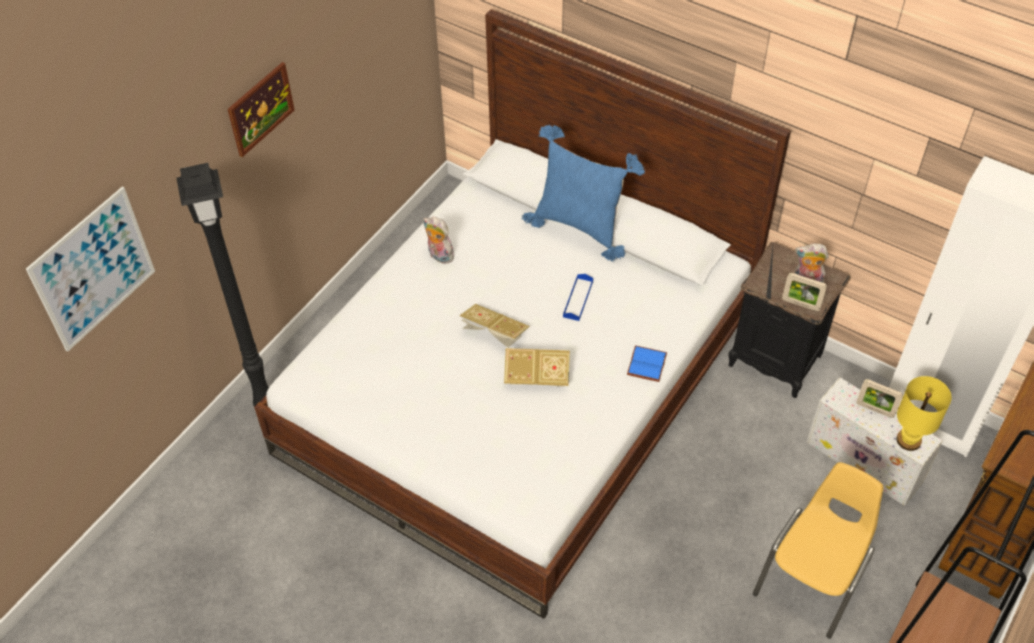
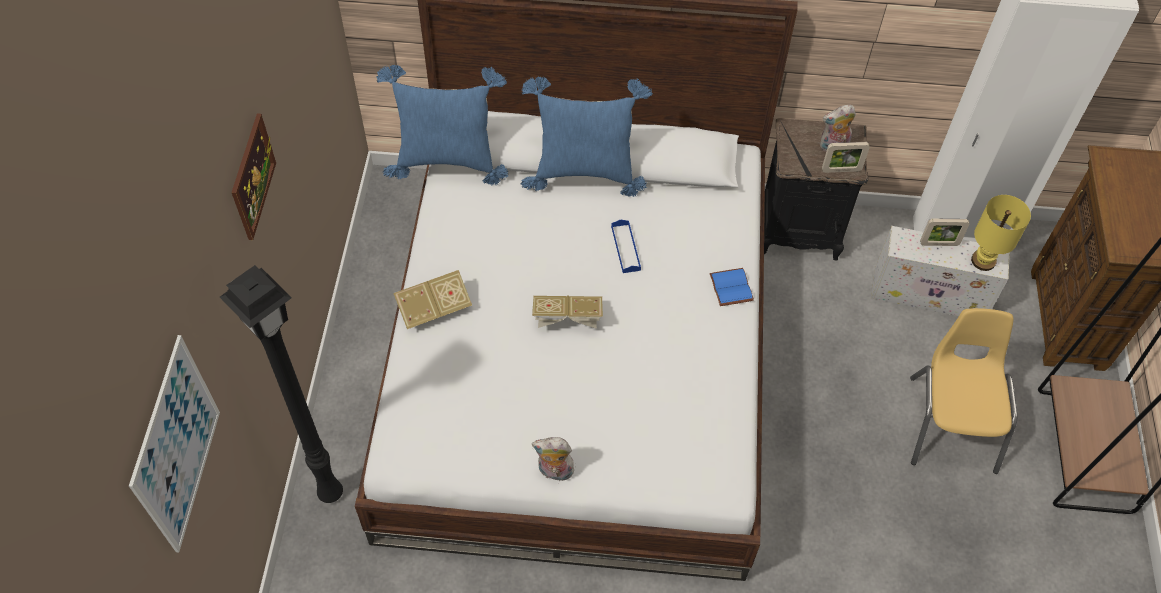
camera: 30 degrees left, 5 degrees up
plush toy [423,217,454,264] -> plush toy moved to [532,437,574,481]
book [504,348,570,387] -> book moved to [393,270,472,329]
none -> blue pillow [376,65,508,186]

